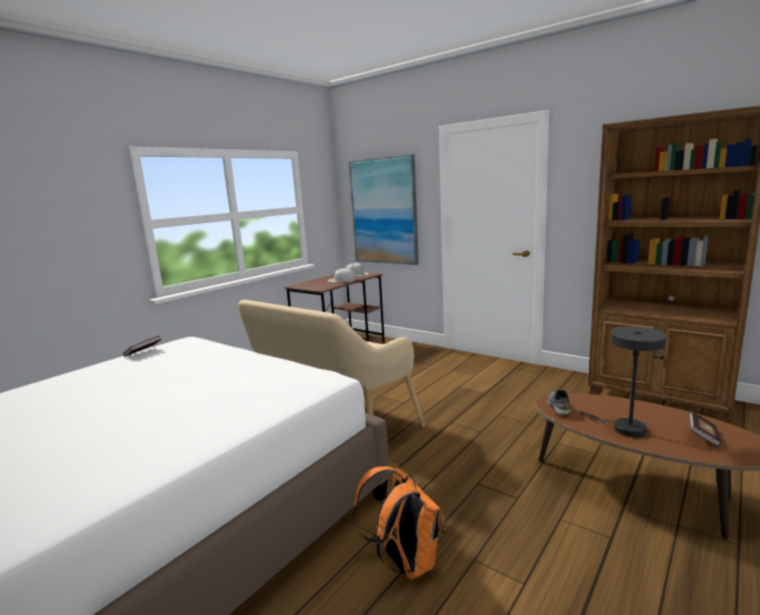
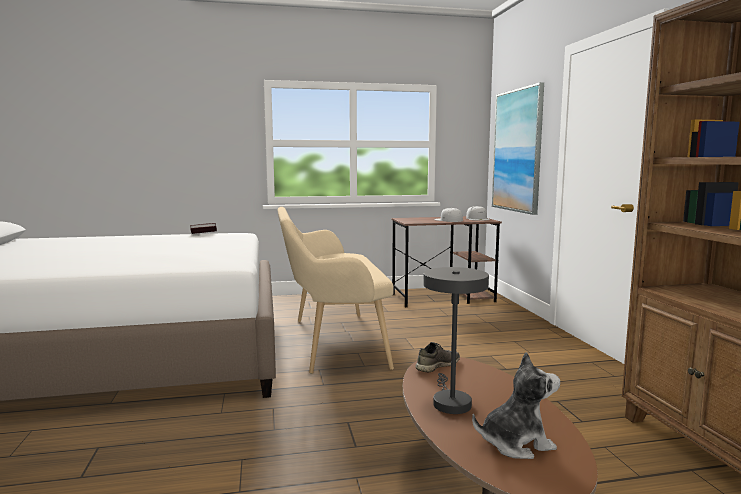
camera: 40 degrees right, 5 degrees down
orange backpack [353,466,445,580] -> none
book [689,411,722,446] -> plush toy [472,352,560,459]

